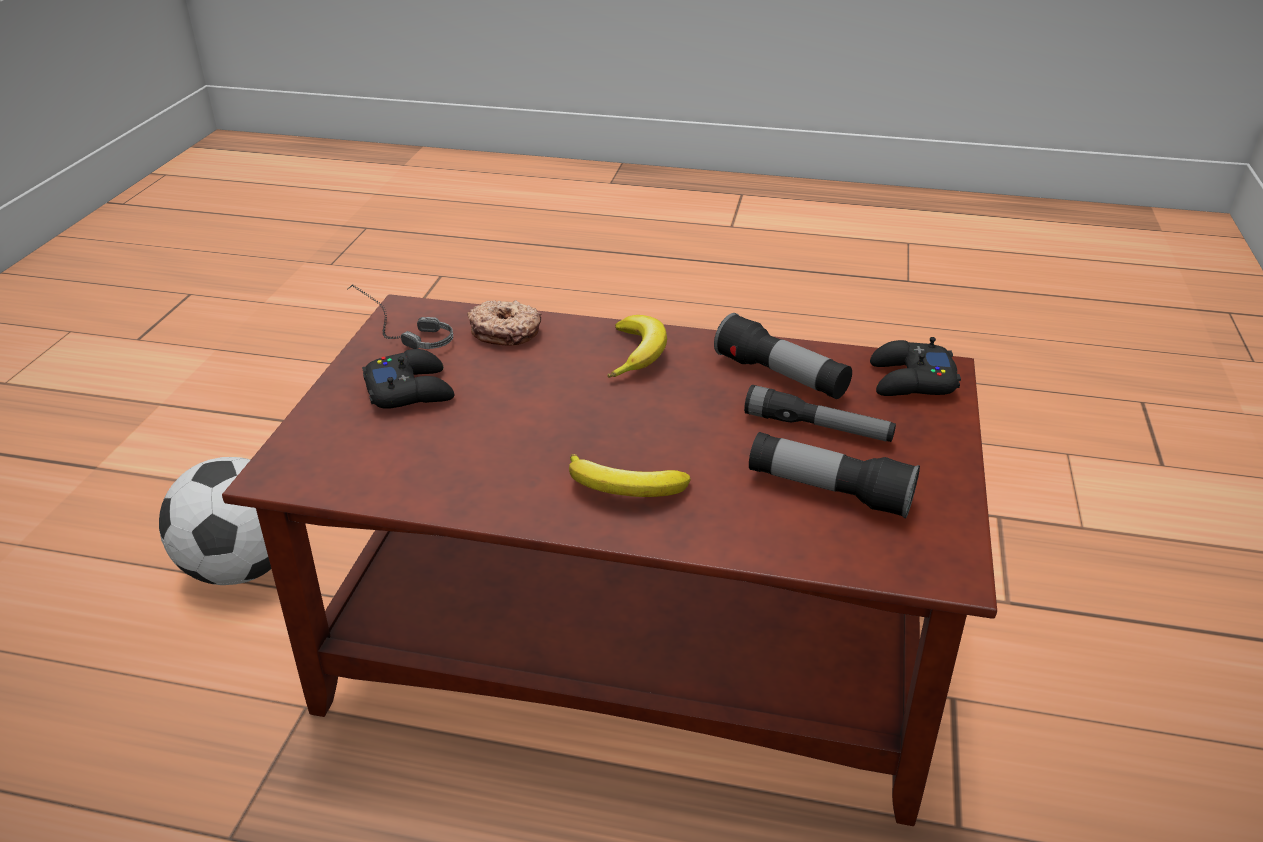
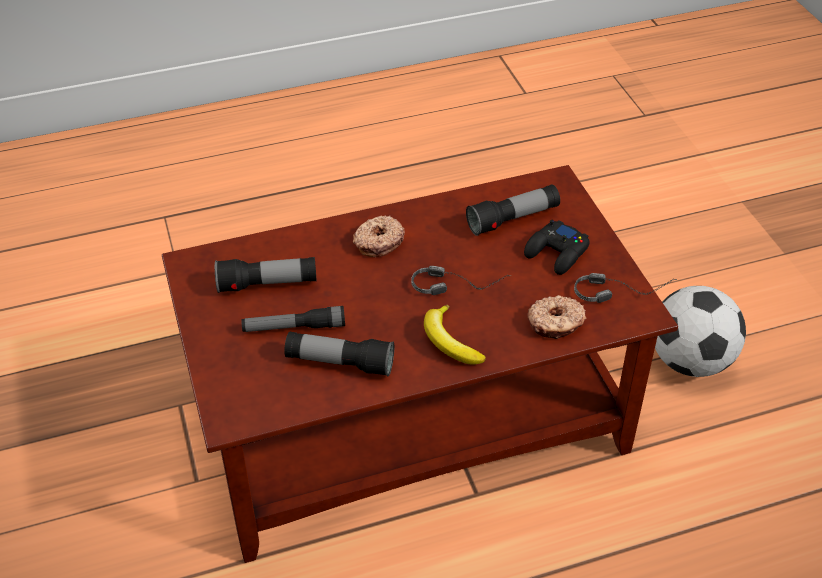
camera: 150 degrees right, 10 degrees up
banana [569,454,691,497] -> donut [353,215,405,257]
black game controller [870,337,961,396] -> none
none -> headphones [411,266,512,295]
none -> flashlight [466,185,560,236]

